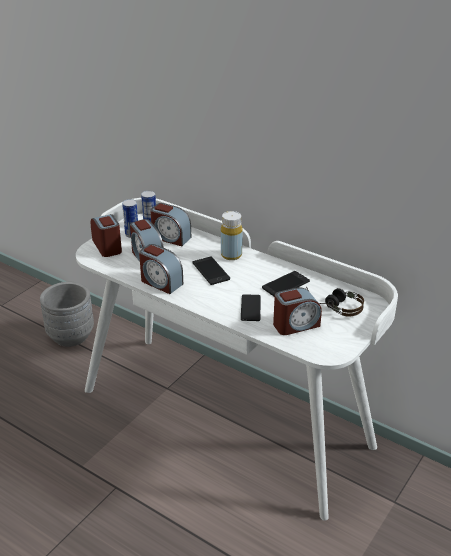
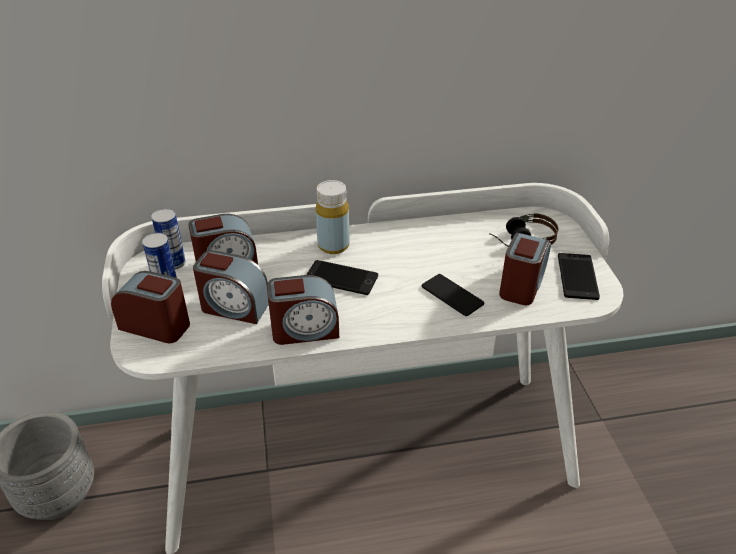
camera: 45 degrees left, 5 degrees up
phone [262,271,310,297] -> phone moved to [558,253,600,300]

